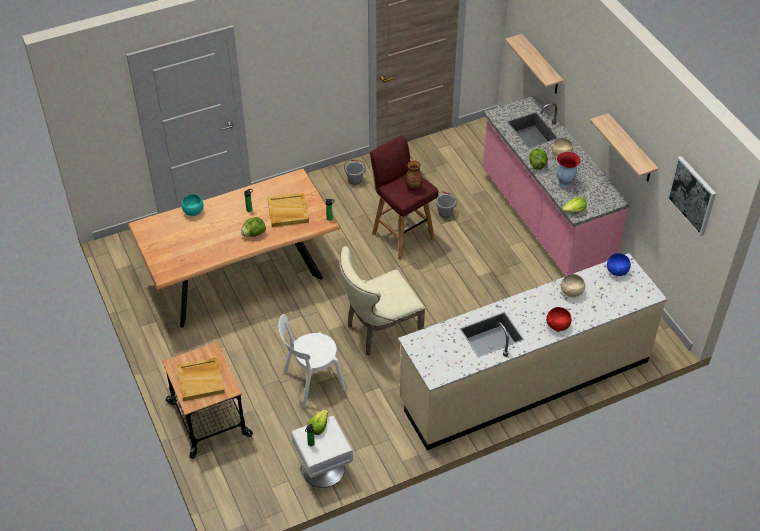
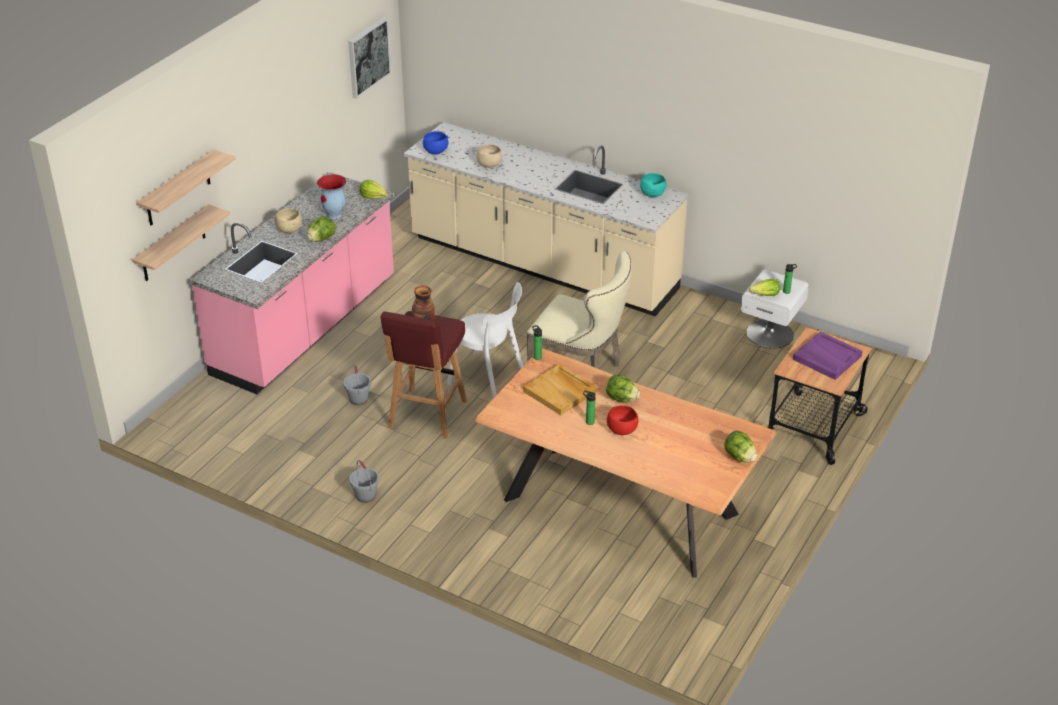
camera: 125 degrees left, 10 degrees down
beige tray [177,357,225,401] -> purple tray [793,332,863,380]
turquoise bowl [181,194,203,216] -> turquoise bowl moved to [640,173,667,197]
white chair [279,314,346,408] -> white chair moved to [447,282,523,398]
red bowl [546,307,572,332] -> red bowl moved to [607,405,639,435]
shelf [590,113,658,181] -> shelf moved to [136,149,235,226]
none -> lettuce [724,431,757,462]

